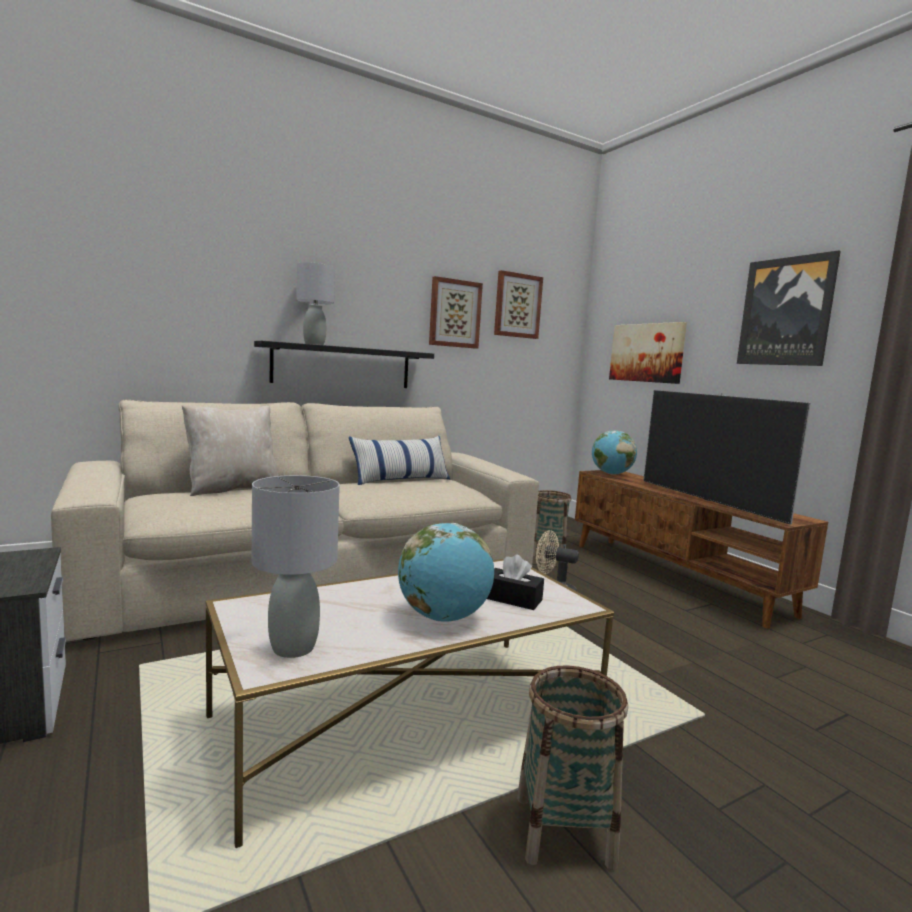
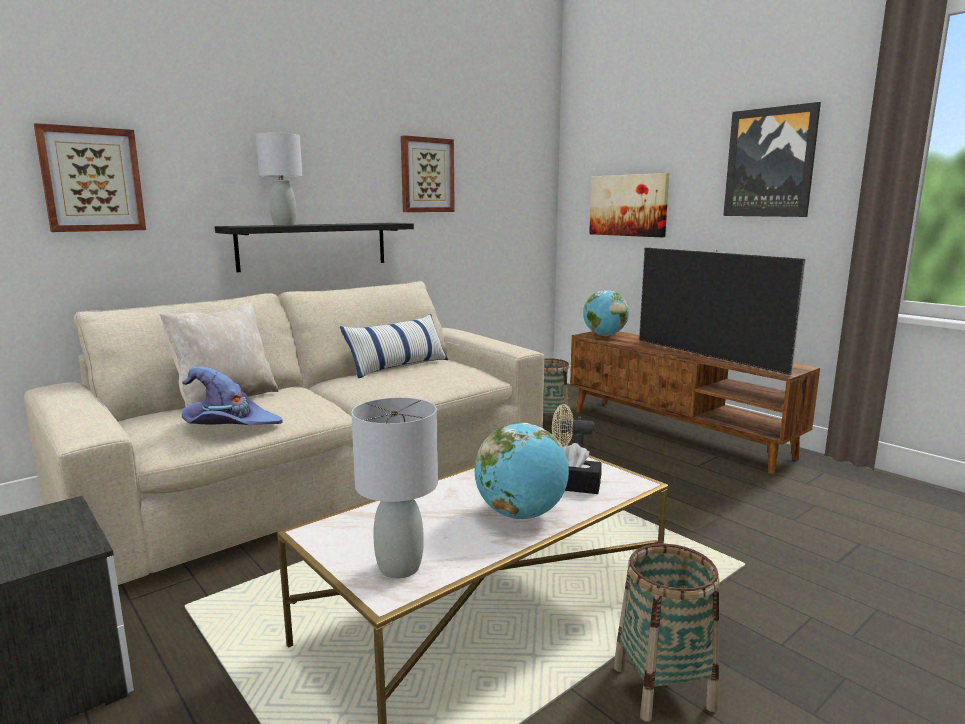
camera: 10 degrees left, 5 degrees up
picture [494,270,543,339] -> picture moved to [34,123,146,232]
none -> purple hat [182,366,283,425]

